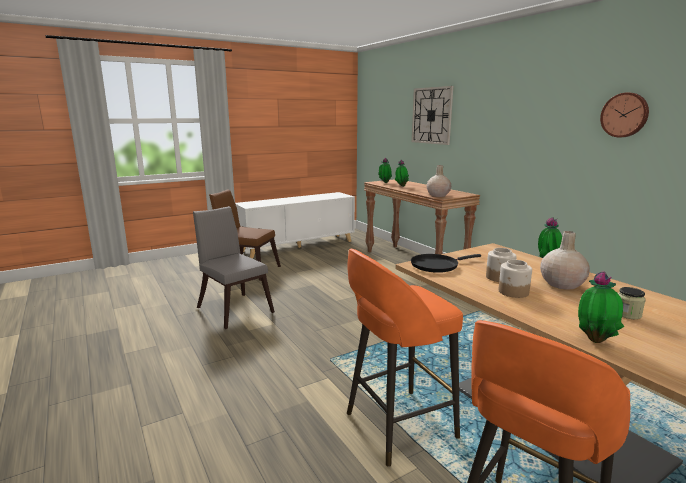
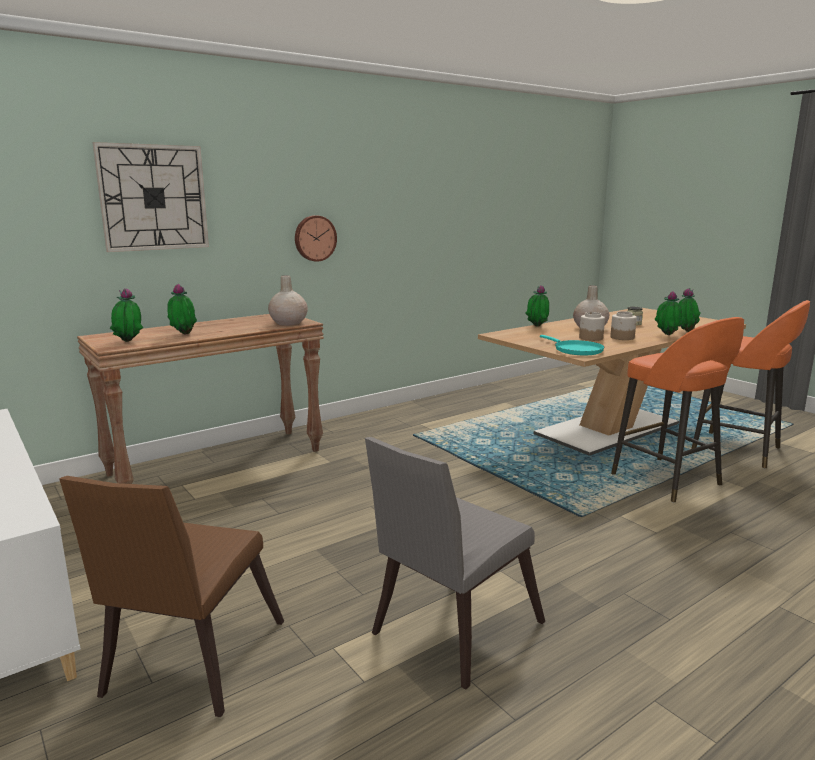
camera: 95 degrees left, 0 degrees up
black frying pan [411,254,481,273] -> turquoise frying pan [540,335,604,355]
wall clock [600,93,649,138] -> wall clock moved to [295,215,337,262]
none -> potted plant [654,291,682,335]

